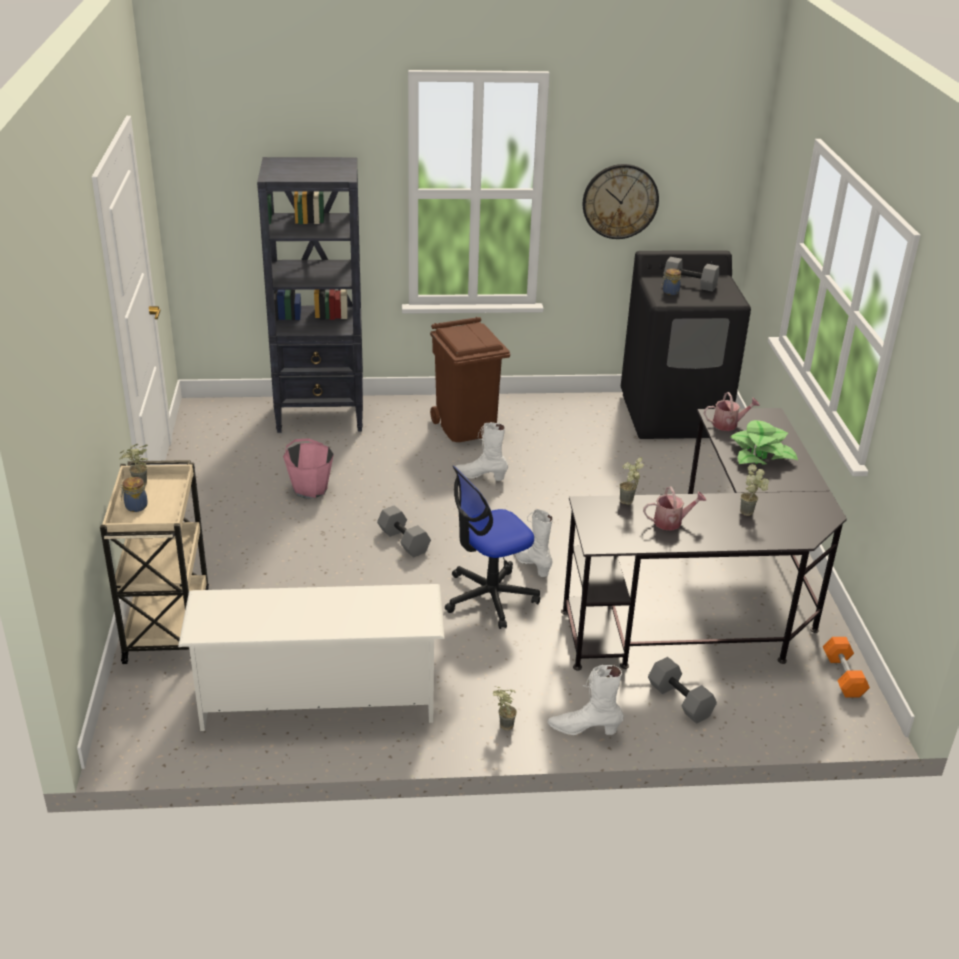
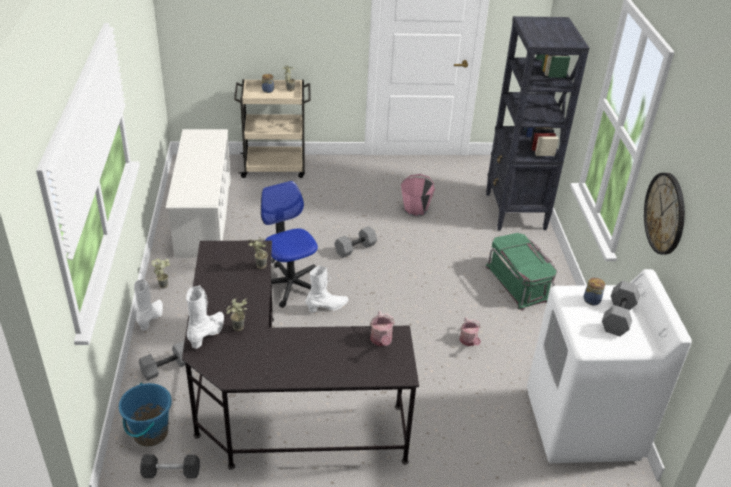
camera: 90 degrees right, 5 degrees up
brown trash can [430,317,510,442] -> green storage box [485,233,558,311]
white boot [455,422,508,481] -> white boot moved to [186,285,224,349]
black washing machine [621,250,751,439] -> white washing machine [527,269,692,463]
watering can [643,487,706,531] -> watering can moved to [459,317,481,346]
potted plant [730,420,798,464] -> none
orange dumbbell [823,637,870,698] -> grey dumbbell [140,455,200,478]
none -> blue bucket [119,383,172,447]

